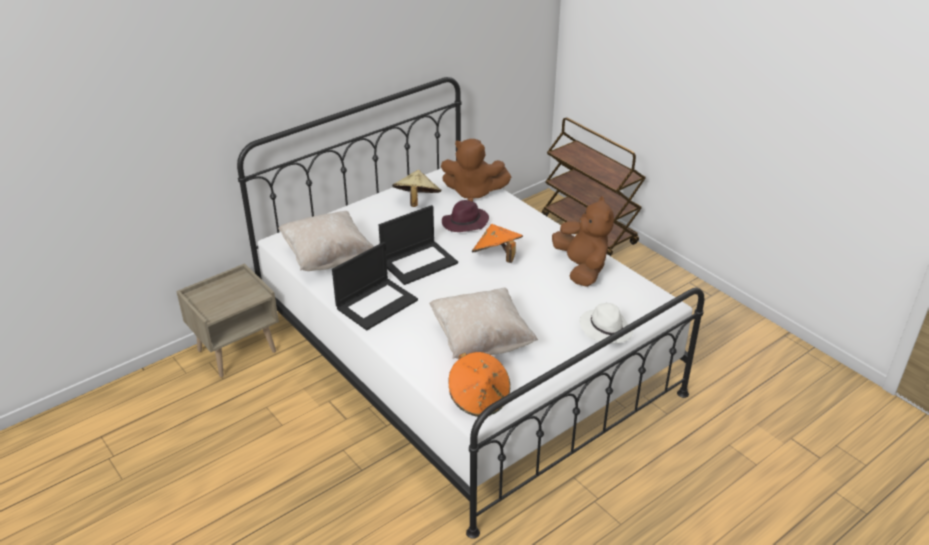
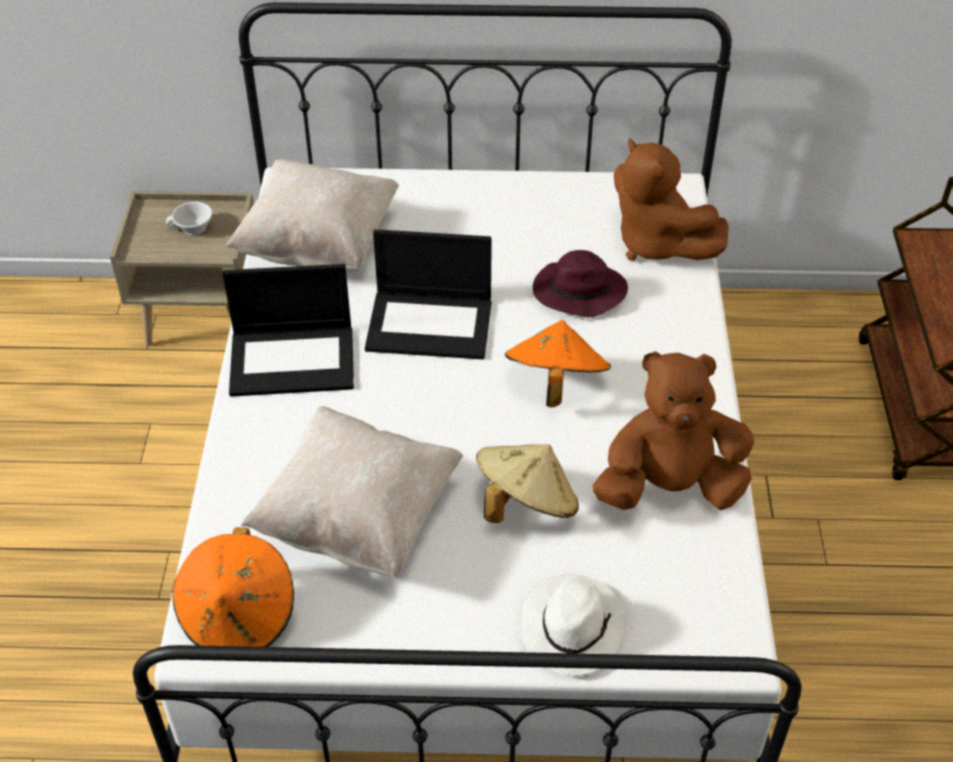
camera: 40 degrees right, 10 degrees up
beige hat [392,170,441,207] -> beige hat moved to [476,444,579,523]
brown plush toy [552,196,614,287] -> brown plush toy turned 120 degrees counterclockwise [592,351,754,510]
none -> white cup [166,202,212,235]

